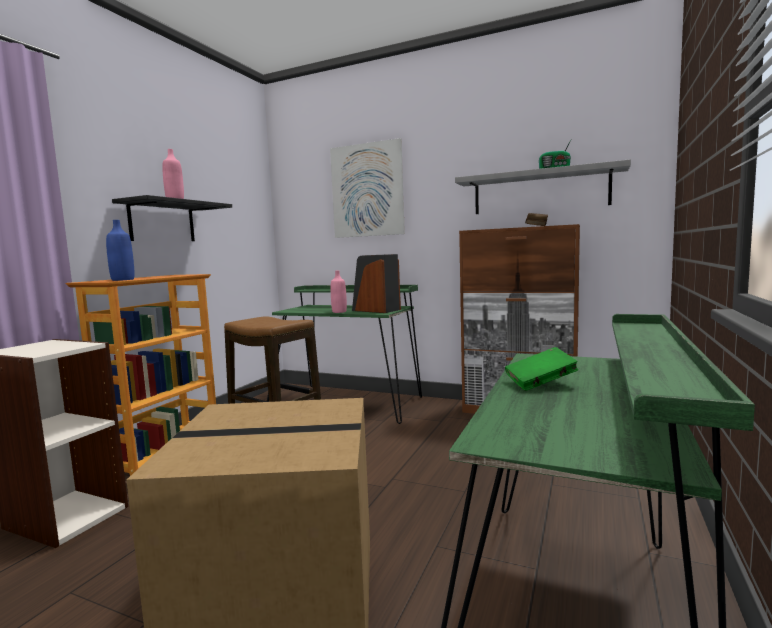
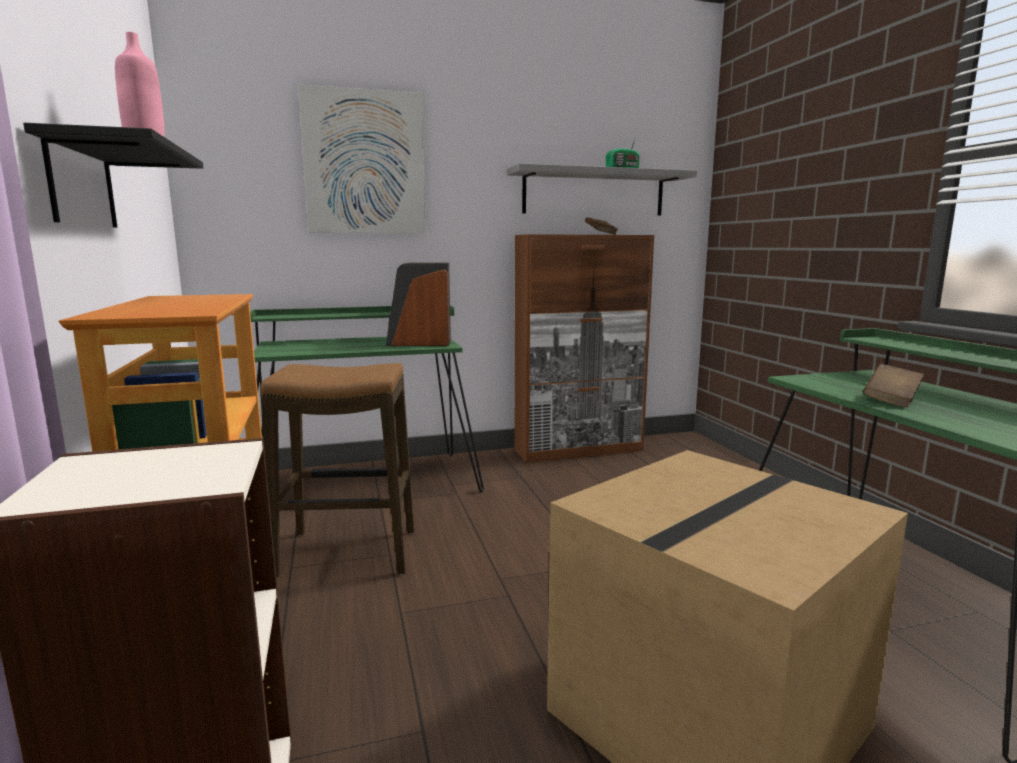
camera: 40 degrees left, 5 degrees up
blue bottle [106,220,134,281] -> none
pink bottle [331,270,347,313] -> none
green book [505,347,579,391] -> brown book [863,364,924,407]

